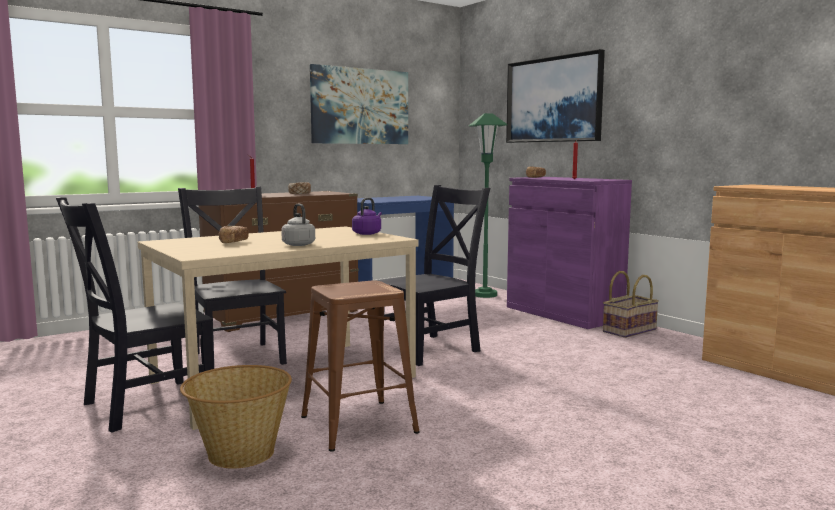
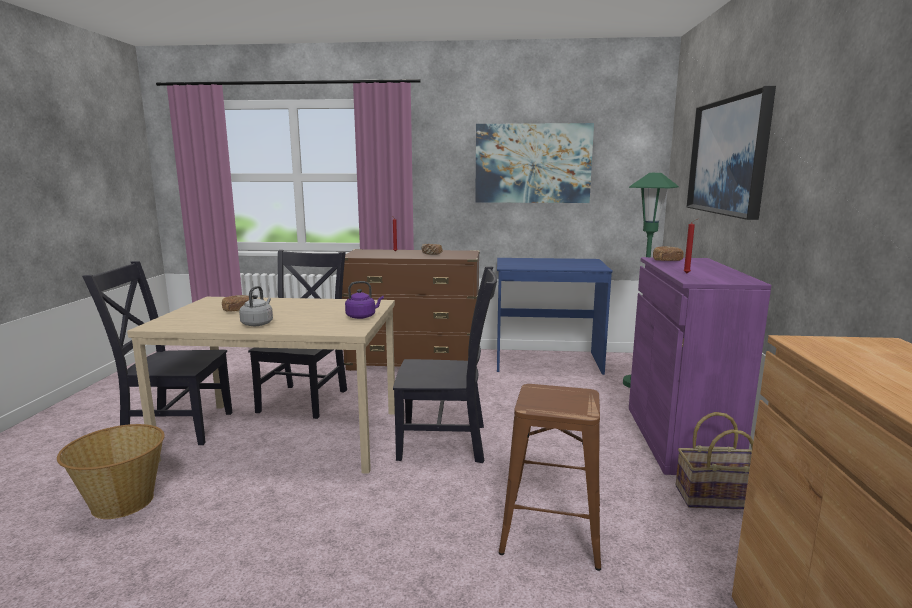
camera: 40 degrees right, 5 degrees up
brown stool [301,281,420,452] -> brown stool moved to [499,384,601,571]

